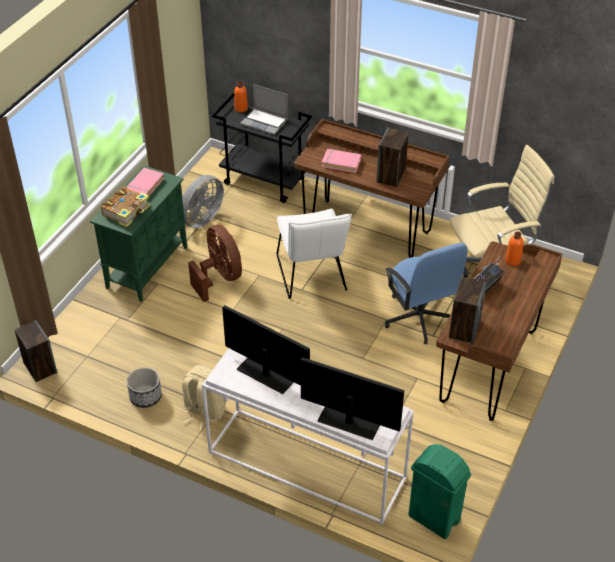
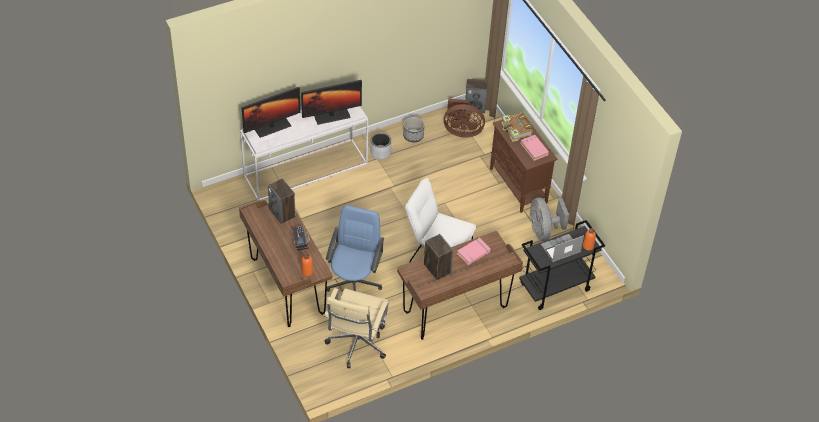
camera: 125 degrees right, 5 degrees up
green cabinet [90,165,187,302] -> brown cabinet [490,116,557,213]
beige backpack [182,365,226,431] -> grey planter [370,132,391,159]
brown fan [188,225,242,302] -> brown fan moved to [444,98,485,138]
blue office chair [385,243,469,345] -> blue office chair turned 90 degrees clockwise [326,205,384,292]
green trash can [408,444,471,539] -> none

